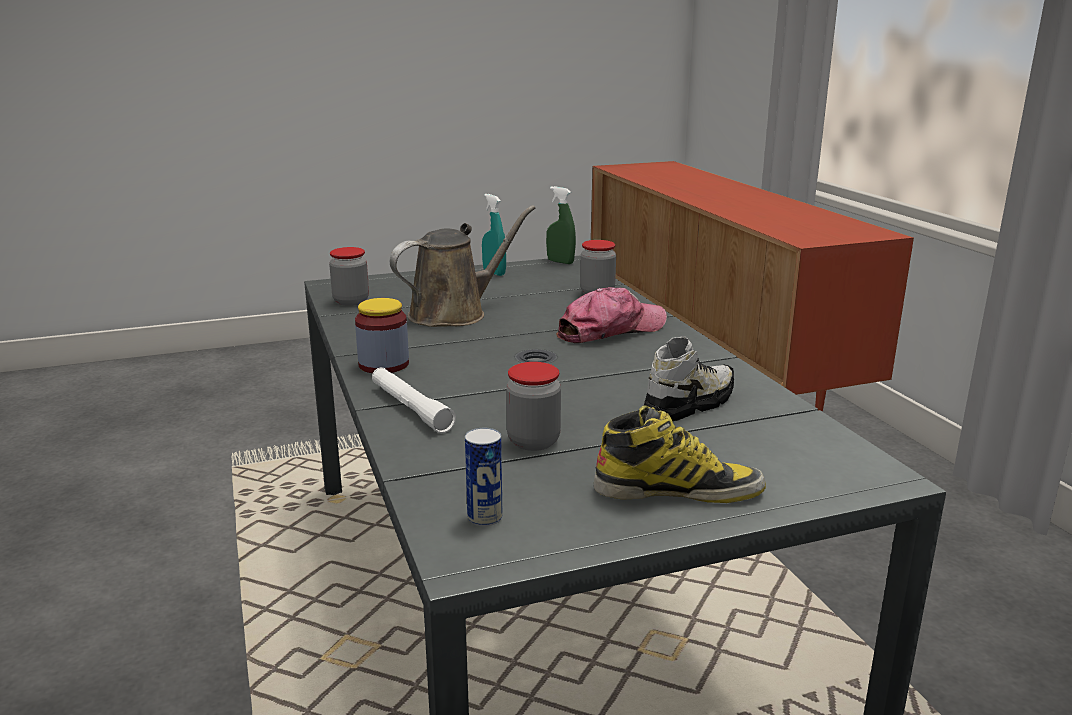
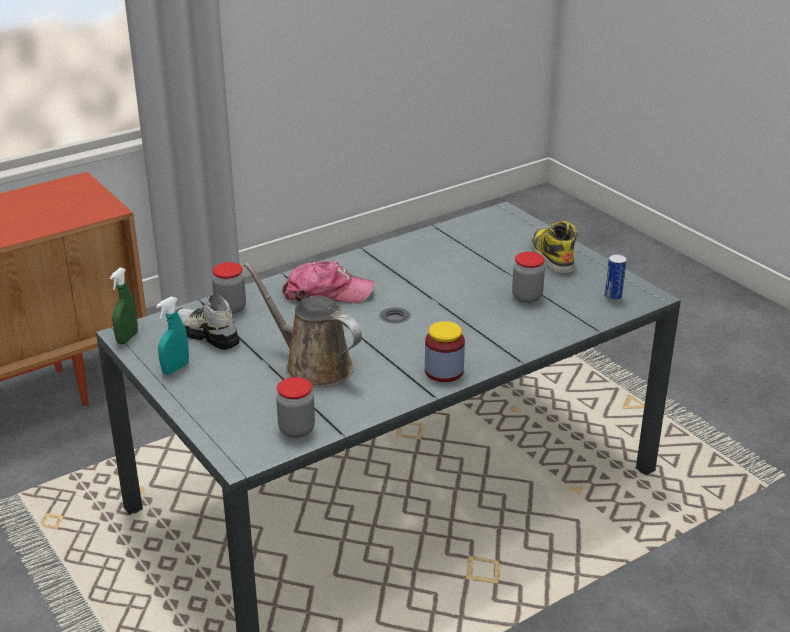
camera: 105 degrees left, 10 degrees up
white flashlight [372,367,456,433] -> none
cap [556,287,667,343] -> cap turned 135 degrees clockwise [282,261,374,303]
shoe [644,336,734,421] -> shoe moved to [176,294,240,350]

